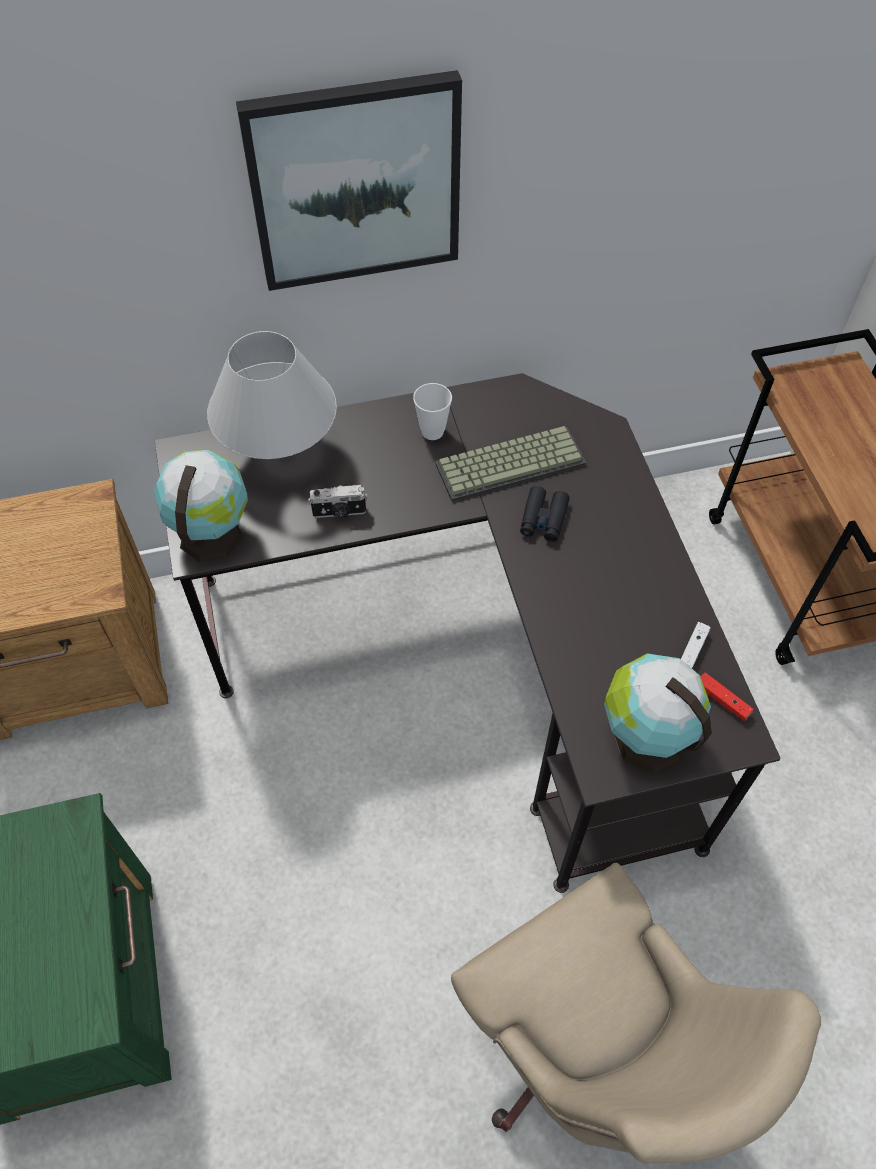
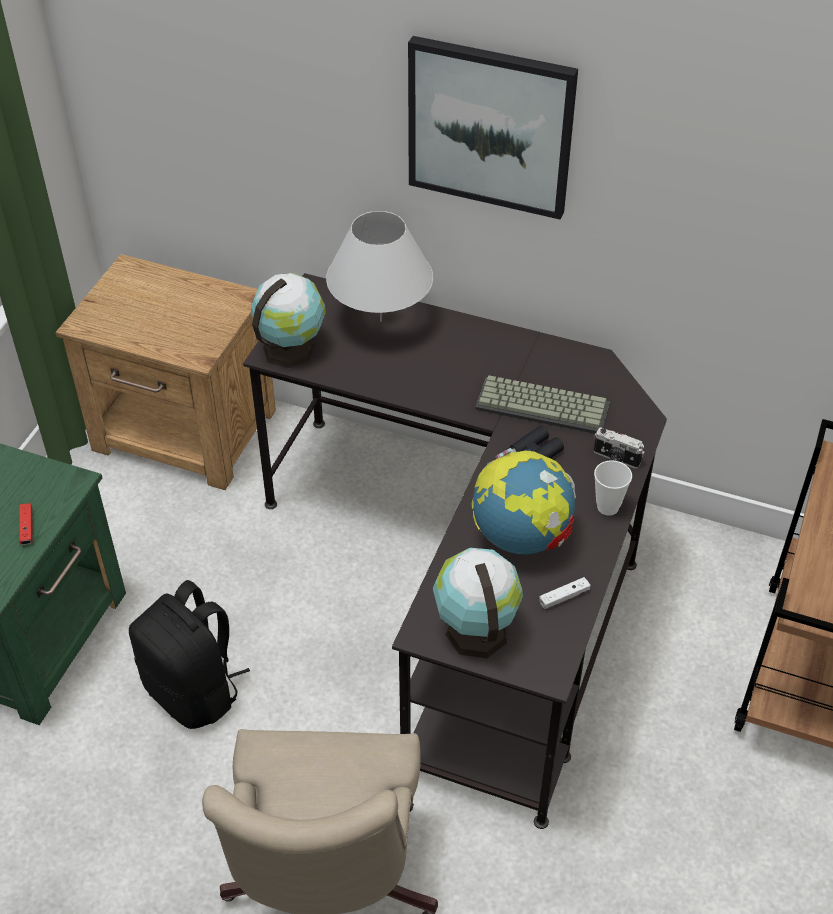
camera: 35 degrees right, 10 degrees down
camera [308,485,368,518] -> camera moved to [594,427,645,469]
cup [413,383,452,440] -> cup moved to [594,460,632,516]
red game controller [701,672,754,721] -> red game controller moved to [19,503,33,545]
none -> black backpack [129,580,250,729]
none -> globe [471,448,576,554]

